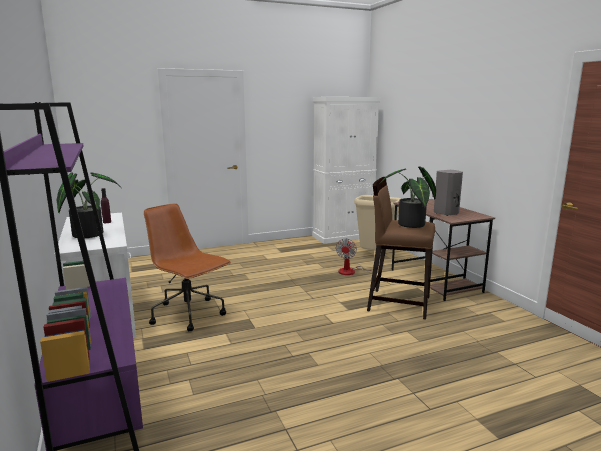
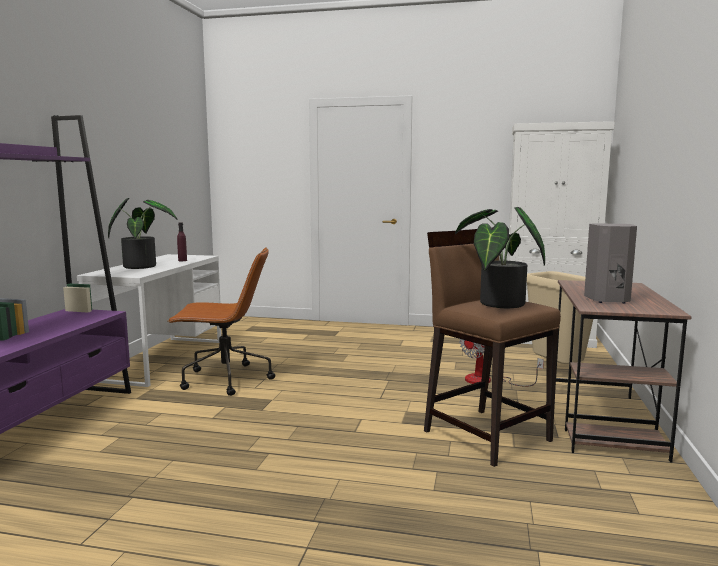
camera: 35 degrees right, 5 degrees down
brown office chair [144,203,231,331] -> brown office chair turned 105 degrees clockwise [167,247,275,396]

